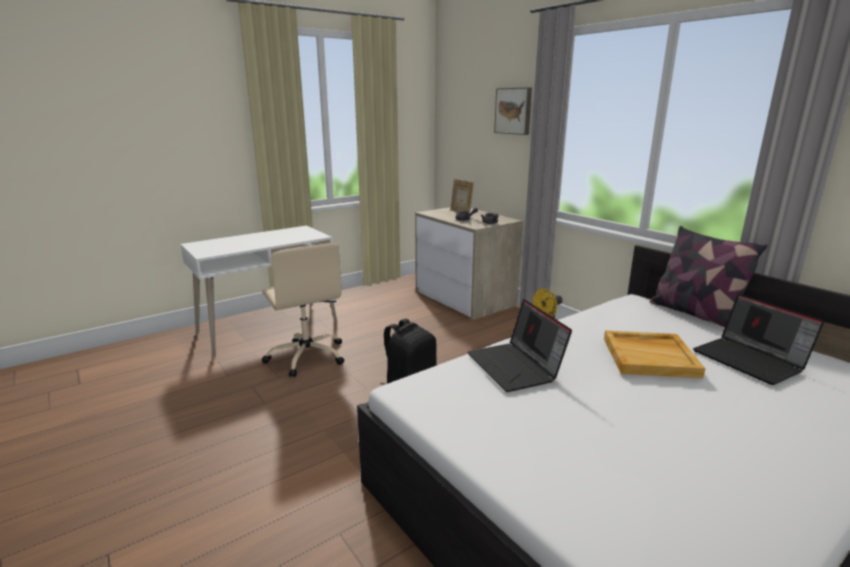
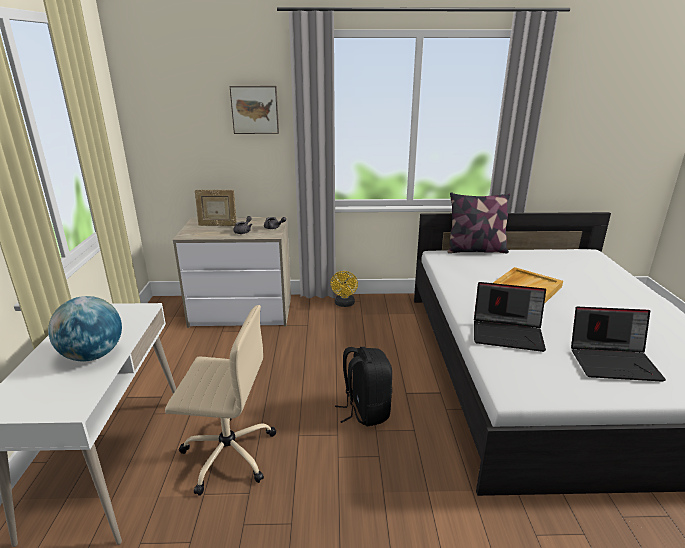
camera: 55 degrees left, 5 degrees up
laptop [693,294,824,385] -> laptop moved to [571,307,666,382]
none -> globe [48,296,122,362]

